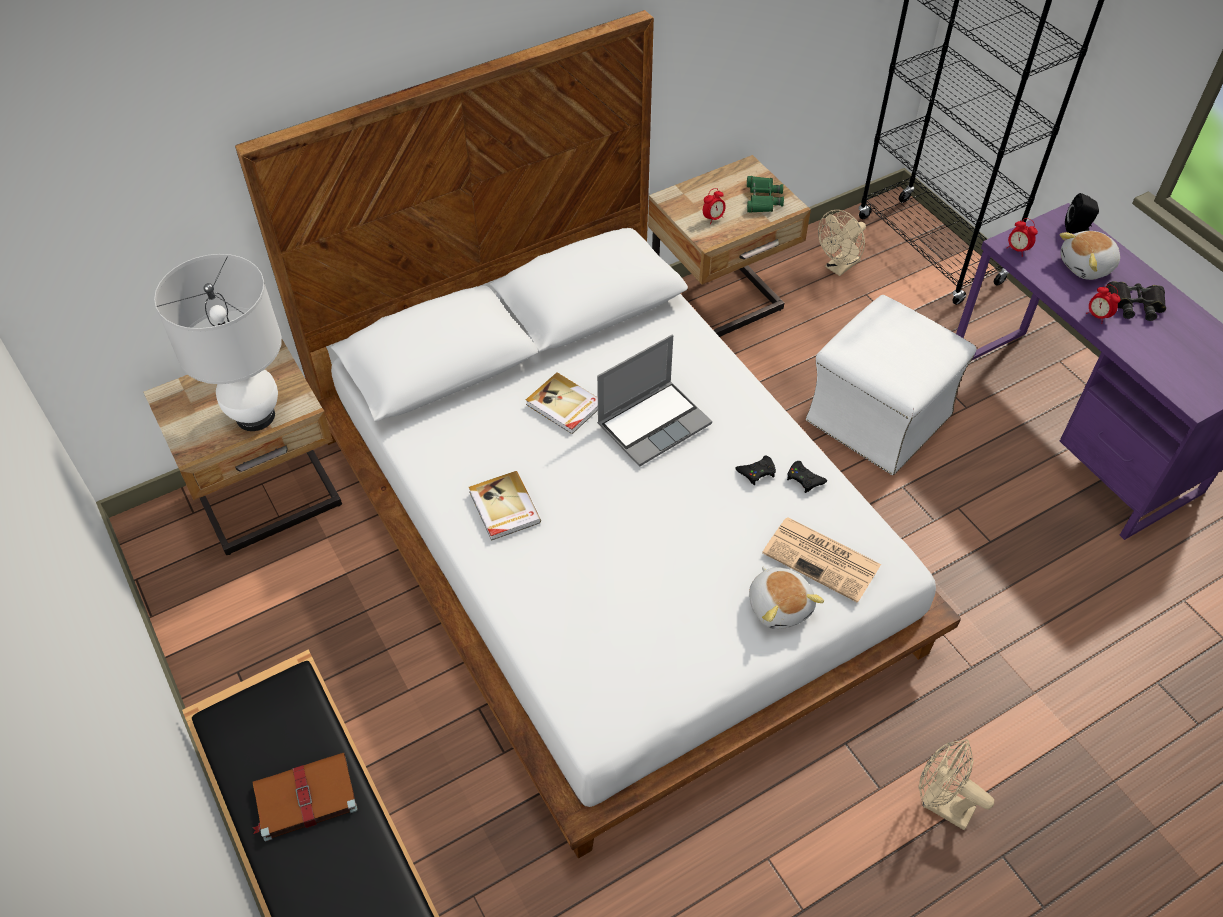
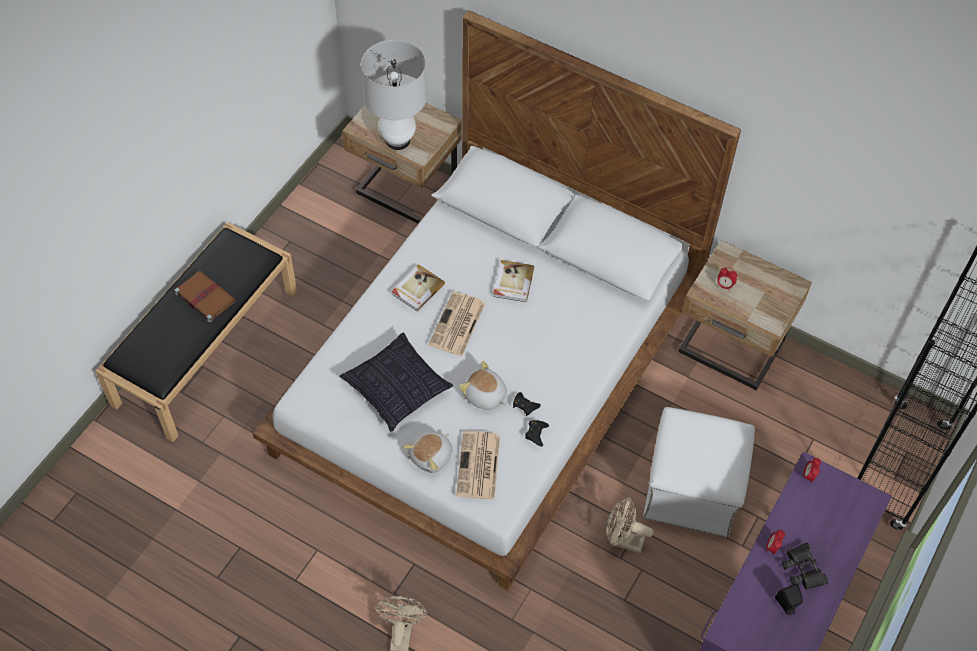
camera: 60 degrees right, 5 degrees up
laptop [597,335,712,467] -> none
green binoculars [747,176,784,213] -> none
beige fan [818,210,866,276] -> beige fan moved to [606,497,654,553]
plush toy [1060,231,1120,280] -> plush toy moved to [459,361,507,410]
black speaker [1065,193,1099,233] -> black speaker moved to [775,583,803,615]
none -> pillow [339,333,453,432]
none -> newspaper [428,291,485,356]

